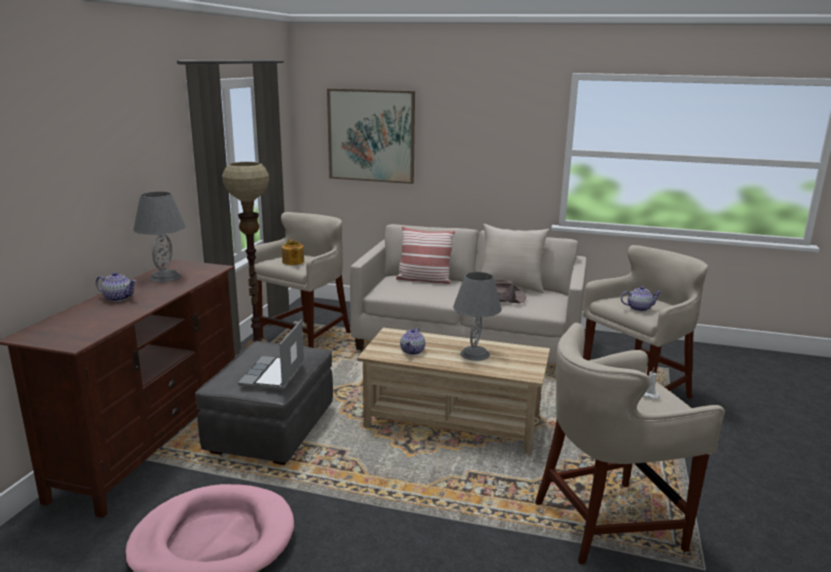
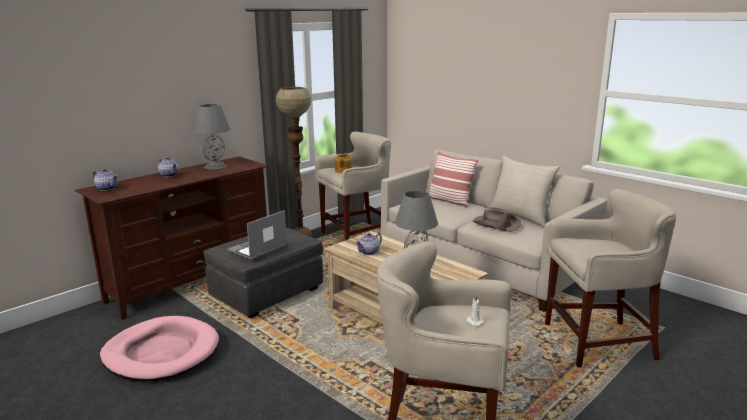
camera: 30 degrees right, 0 degrees up
picture [327,88,415,184] -> none
teapot [621,286,661,311] -> teapot moved to [93,169,118,191]

